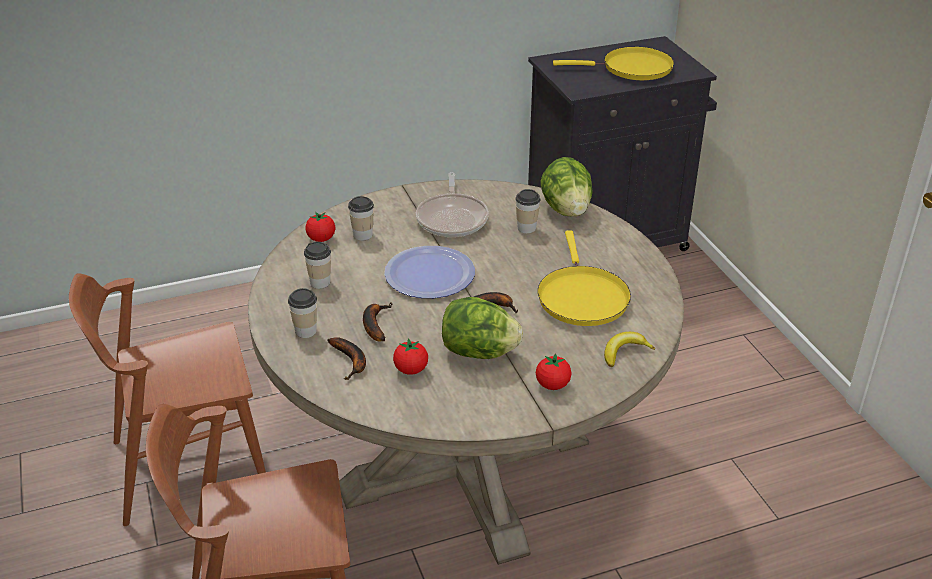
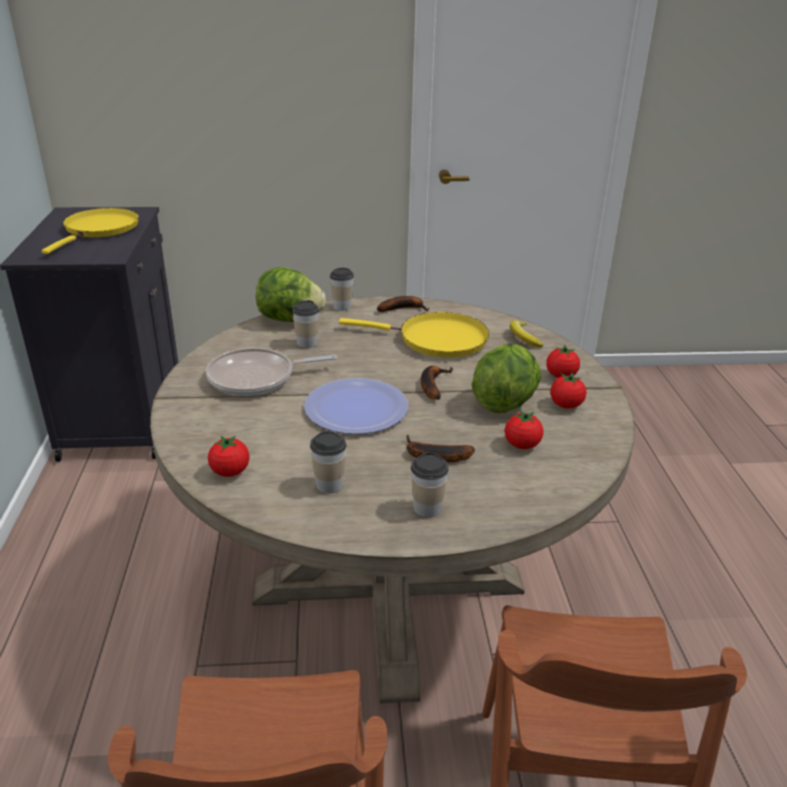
camera: 75 degrees left, 5 degrees down
banana [328,337,366,380] -> banana moved to [377,296,429,312]
cup [348,196,374,240] -> cup moved to [330,268,354,311]
frying pan [416,172,489,237] -> frying pan turned 150 degrees clockwise [206,348,337,396]
none -> tomato [550,373,586,409]

